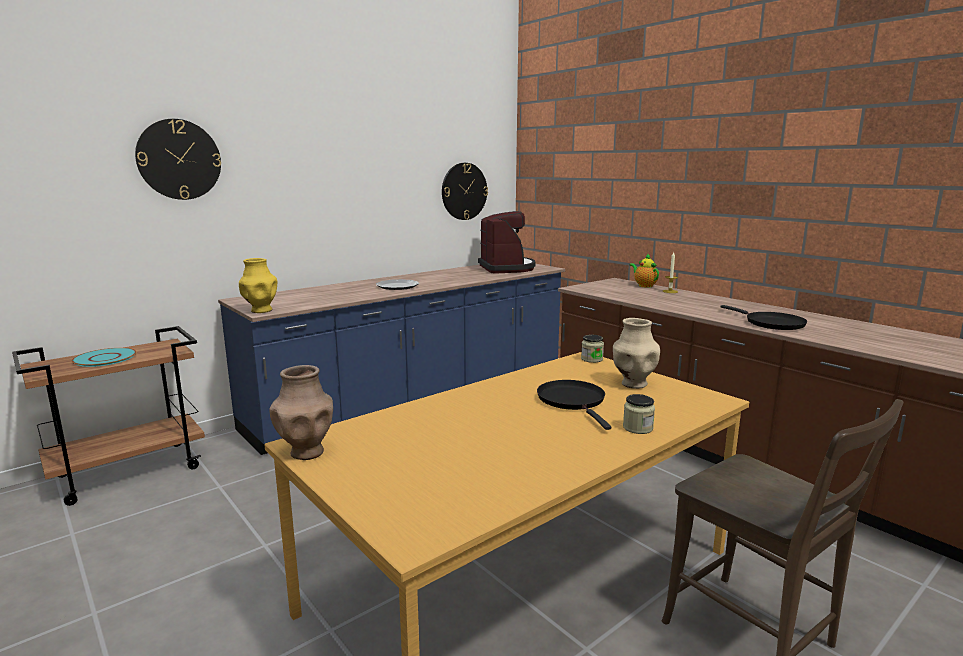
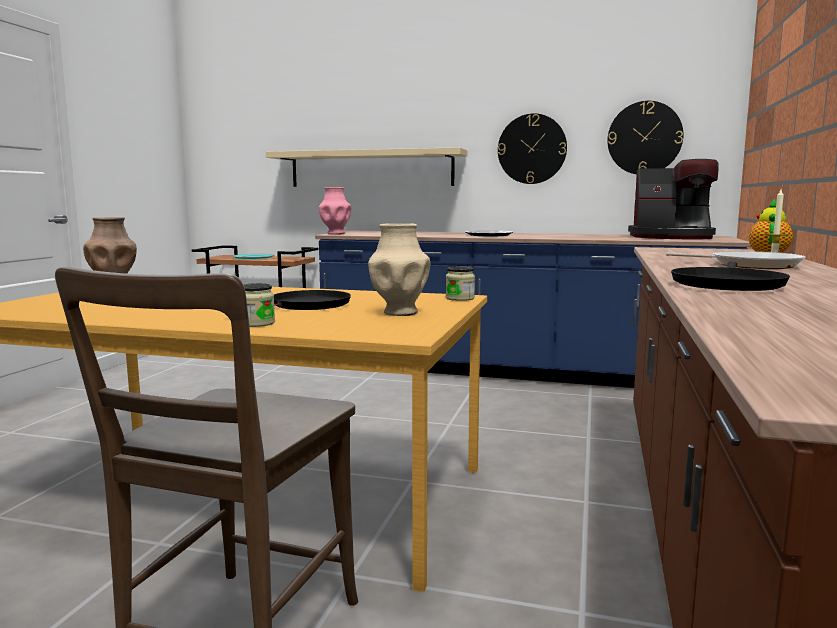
camera: 55 degrees right, 5 degrees down
wall clock [135,119,221,200] -> wall clock moved to [498,113,567,184]
yellow vase [239,258,277,313] -> pink vase [319,187,351,234]
coffee machine [478,211,536,274] -> coffee machine turned 60 degrees clockwise [628,159,719,239]
none -> beige shelf [266,147,467,187]
none -> frying pan [666,251,805,269]

